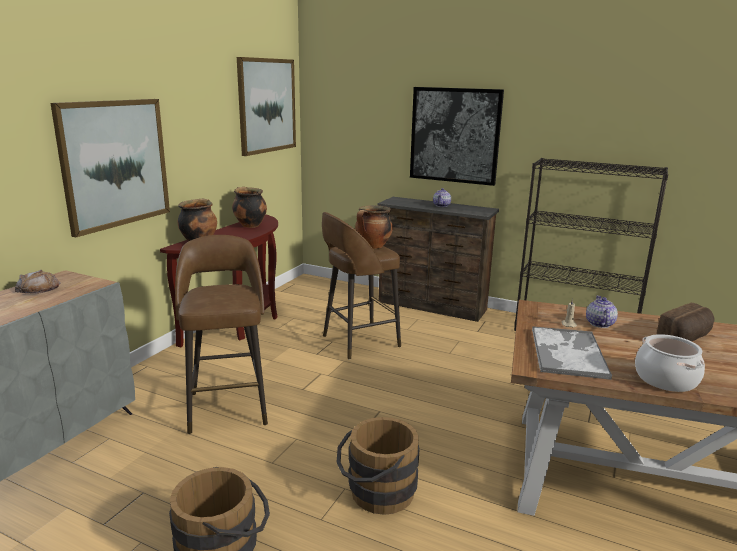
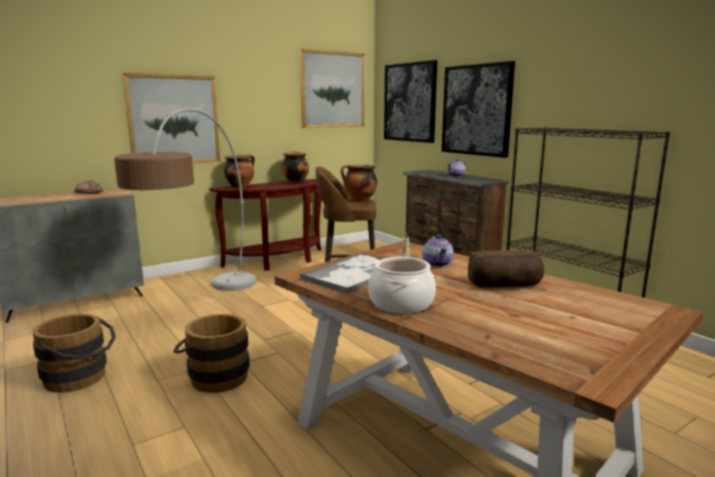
camera: 30 degrees right, 5 degrees down
brown stool [175,235,268,434] -> floor lamp [114,108,257,291]
teapot [586,296,618,328] -> teapot turned 135 degrees clockwise [422,235,454,267]
none -> picture [384,60,437,143]

